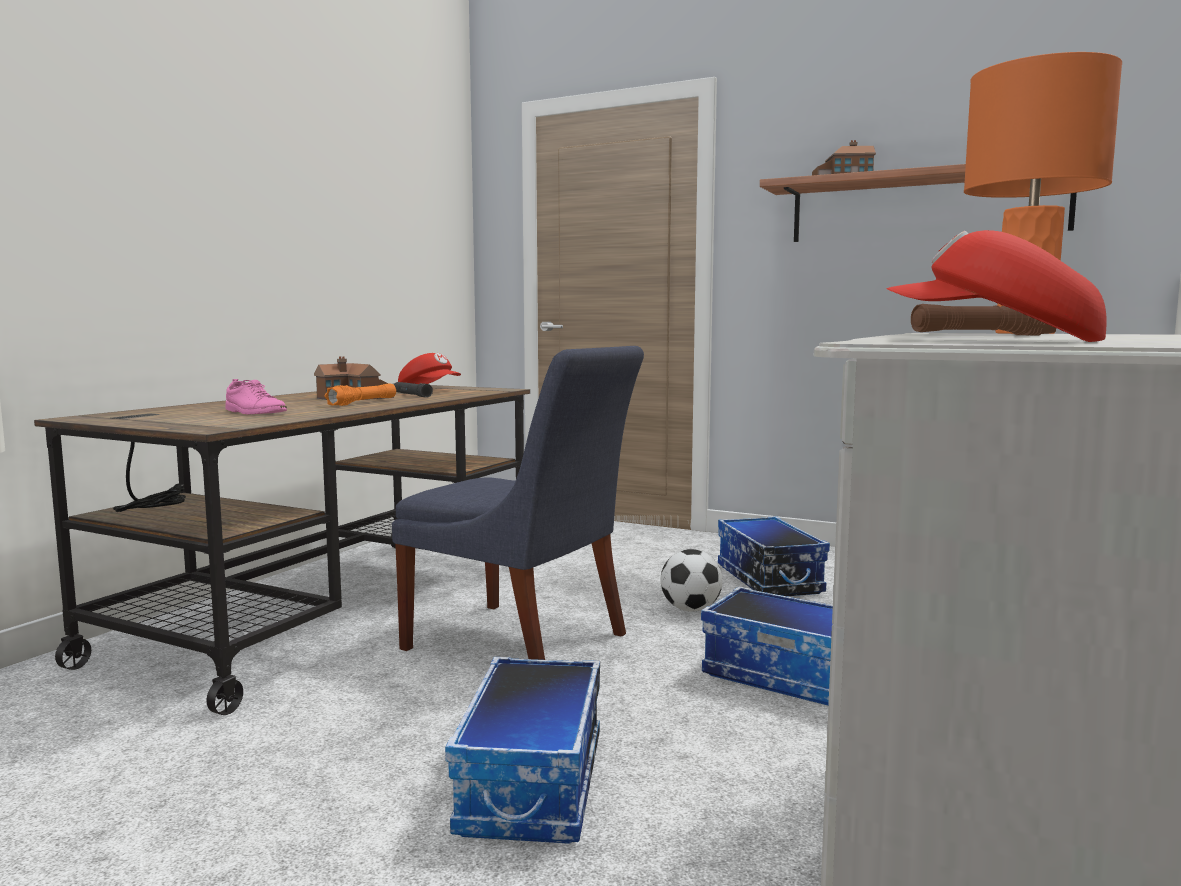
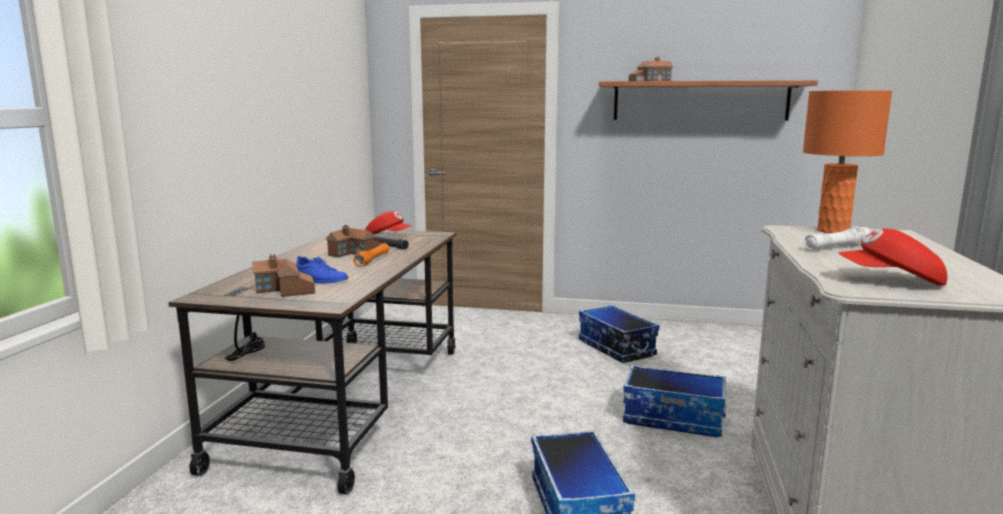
camera: 15 degrees left, 5 degrees up
pink shoe [225,379,287,414] -> blue shoe [296,256,348,284]
blue chair [392,346,644,660] -> none
football [661,549,723,612] -> none
brown flashlight [911,304,1056,336] -> white flashlight [804,226,870,250]
none -> toy house [252,254,315,297]

